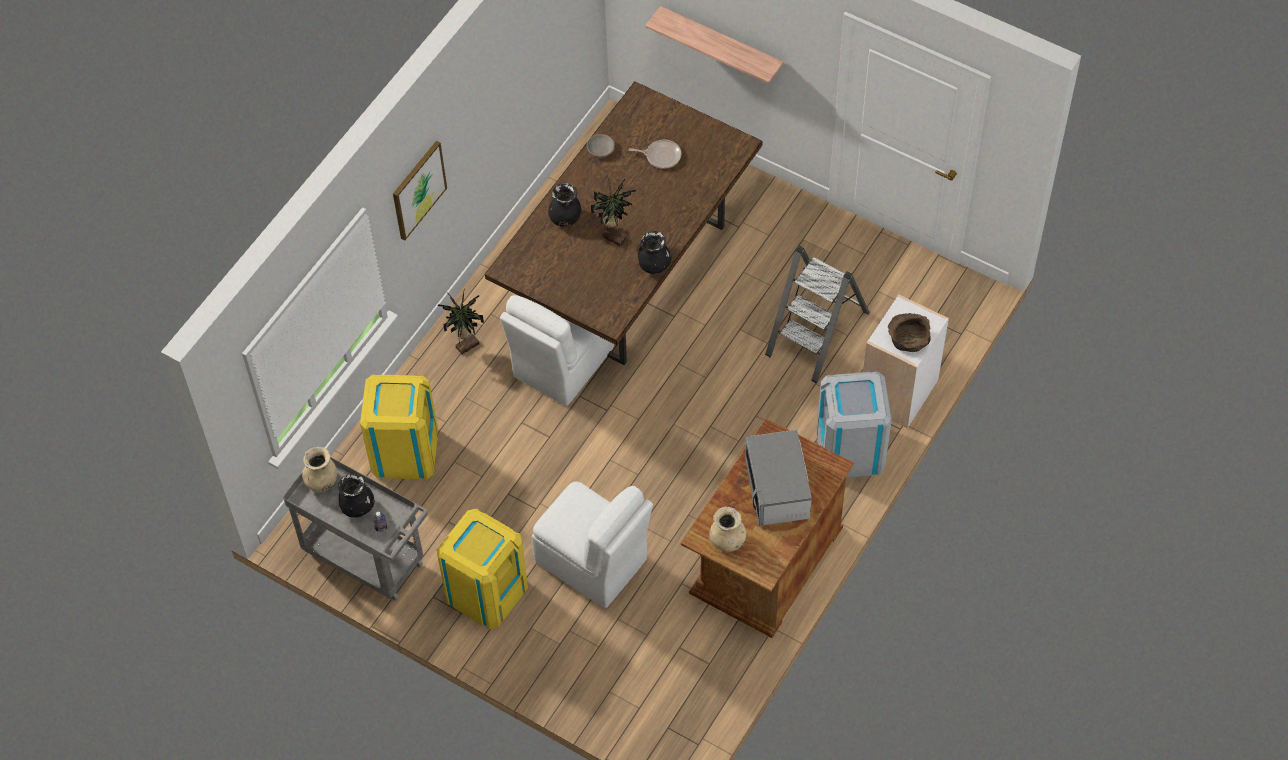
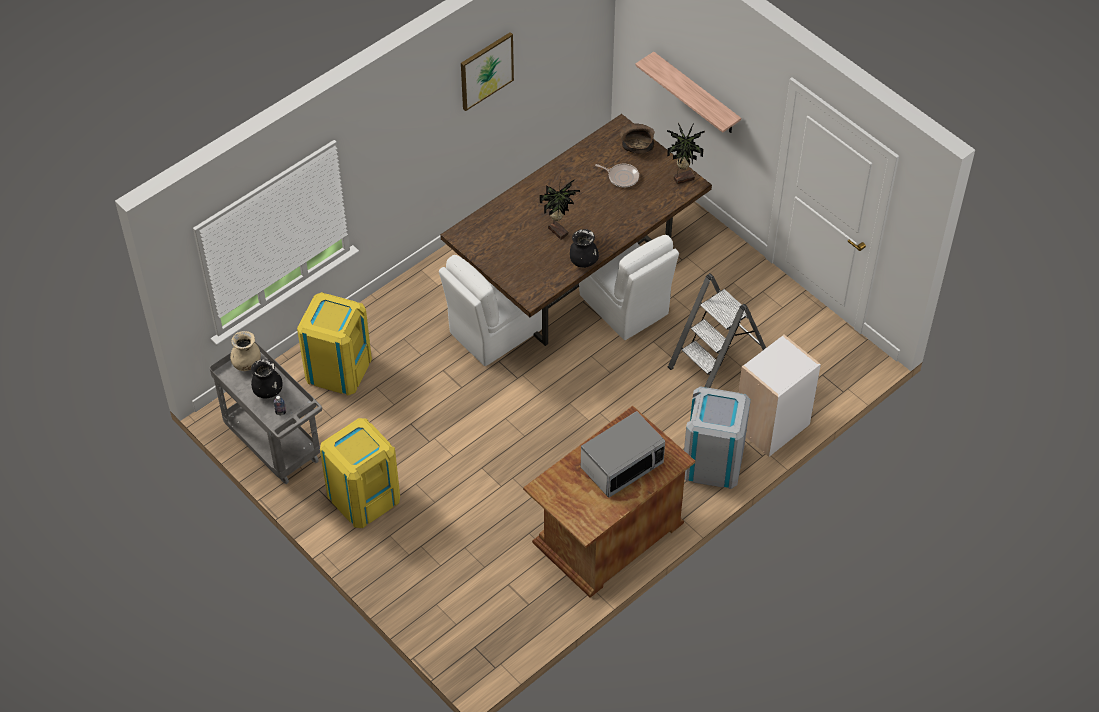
camera: 15 degrees right, 5 degrees down
picture [393,140,447,240] -> picture moved to [461,32,514,111]
potted plant [438,291,484,354] -> potted plant moved to [667,123,705,185]
white chair [532,482,653,608] -> white chair moved to [579,235,679,340]
black vase [548,183,581,226] -> none
grey bowl [587,134,615,157] -> none
beige vase [709,507,747,552] -> none
microwave [745,430,812,526] -> microwave turned 135 degrees counterclockwise [581,411,665,498]
brown bowl [888,313,931,352] -> brown bowl moved to [620,123,655,154]

